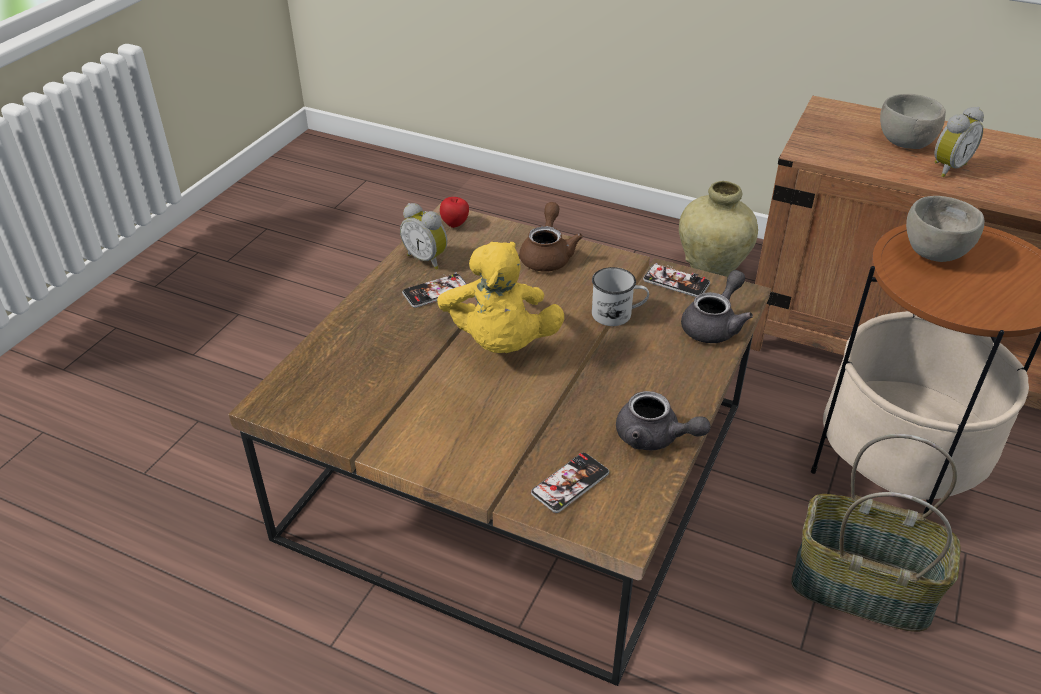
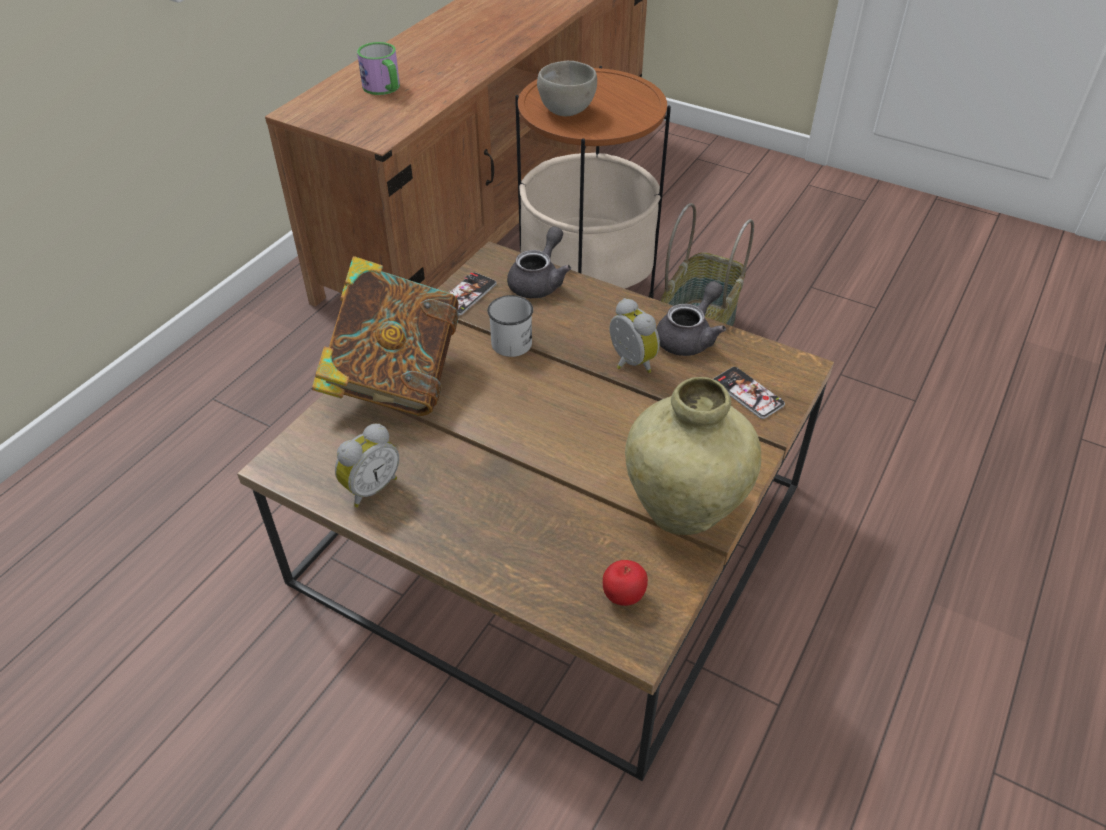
camera: 85 degrees left, 5 degrees up
phone [402,272,467,308] -> none
yellow plush toy [437,242,564,353] -> none
apple [440,197,469,228] -> apple moved to [603,560,648,606]
brown teapot [519,202,583,272] -> book [312,256,459,416]
beige vase [679,181,758,277] -> beige vase moved to [625,377,761,535]
grey teapot [681,270,753,343] -> grey teapot turned 75 degrees clockwise [507,226,571,298]
grey bowl [880,94,946,149] -> mug [357,42,400,95]
alarm clock [934,107,984,177] -> alarm clock moved to [610,298,660,373]

